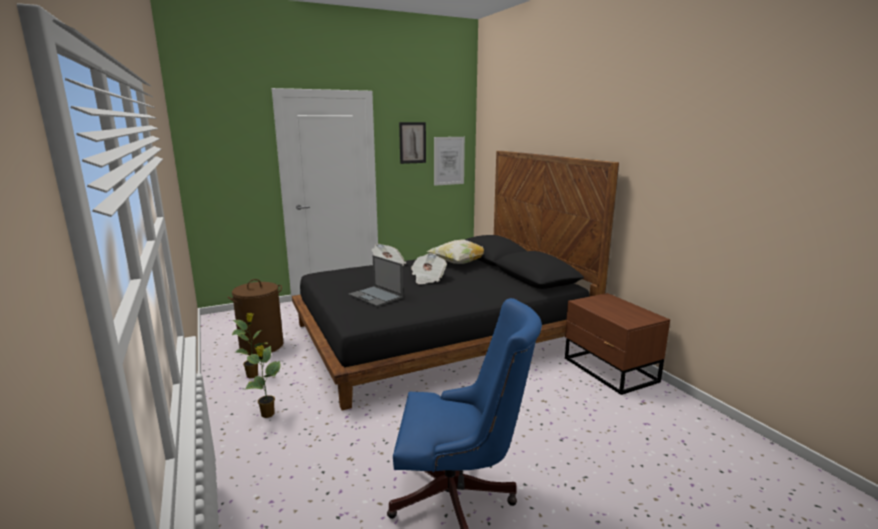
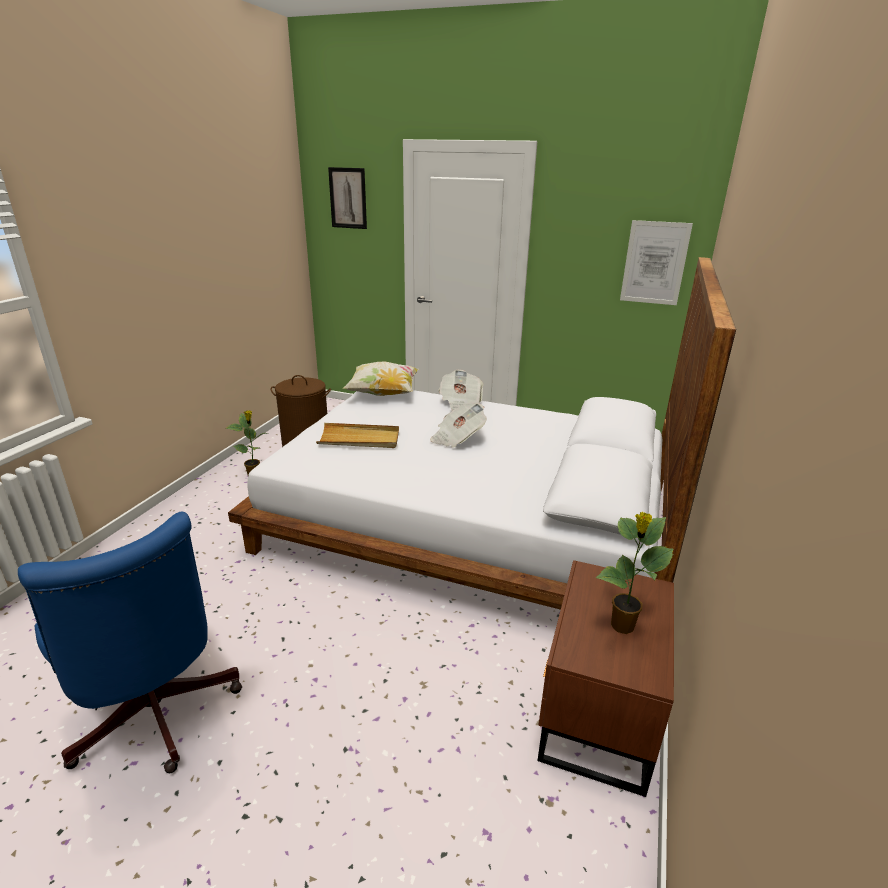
camera: 45 degrees right, 10 degrees up
potted plant [245,345,281,418] -> potted plant moved to [596,512,674,634]
black bed [292,151,619,411] -> white bed [228,257,736,610]
laptop [348,255,403,307] -> beige tray [316,423,399,448]
picture [399,122,426,164] -> picture moved to [328,167,367,229]
pillow [426,239,484,264] -> pillow moved to [343,361,419,396]

